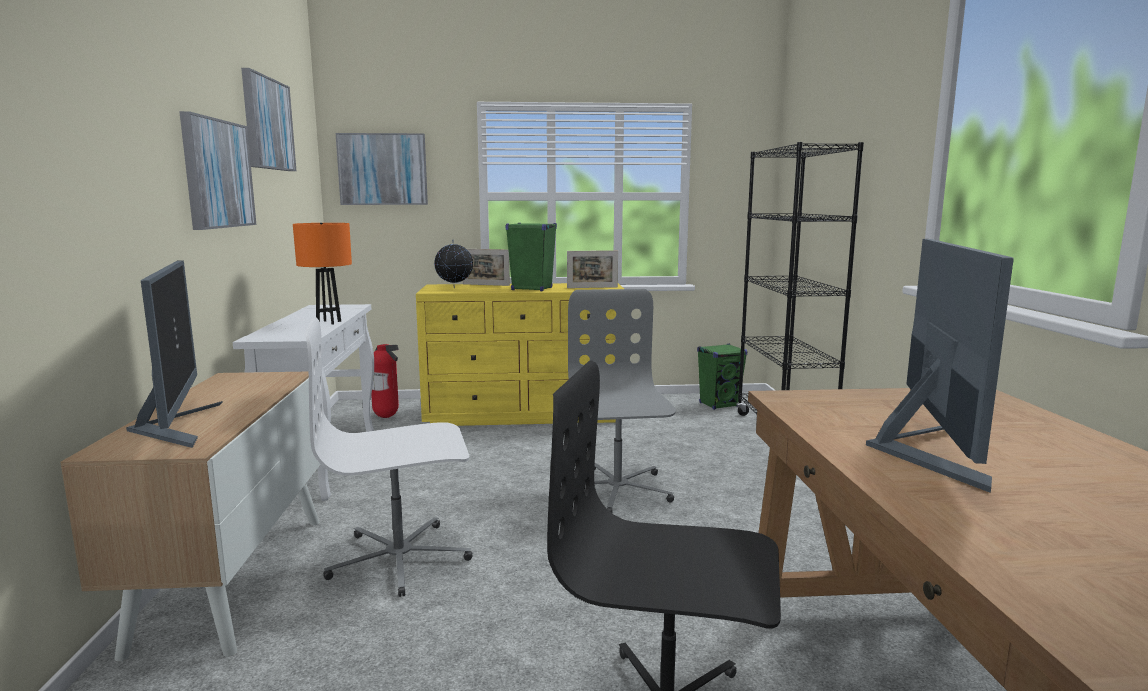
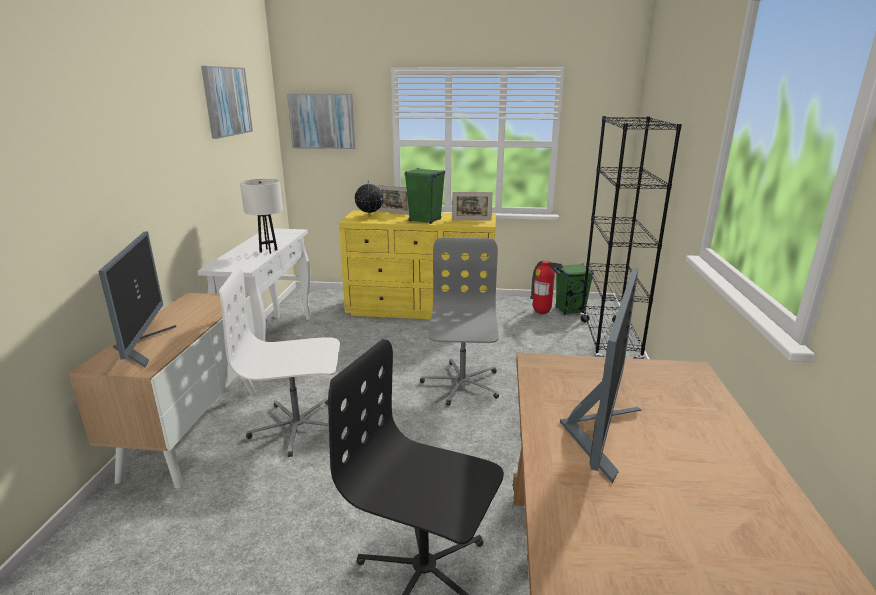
camera: 10 degrees right, 10 degrees up
picture [179,111,256,230] -> none
orange table lamp [293,223,352,325] -> white table lamp [240,179,283,254]
fire extinguisher [371,344,399,418] -> fire extinguisher moved to [530,261,563,314]

